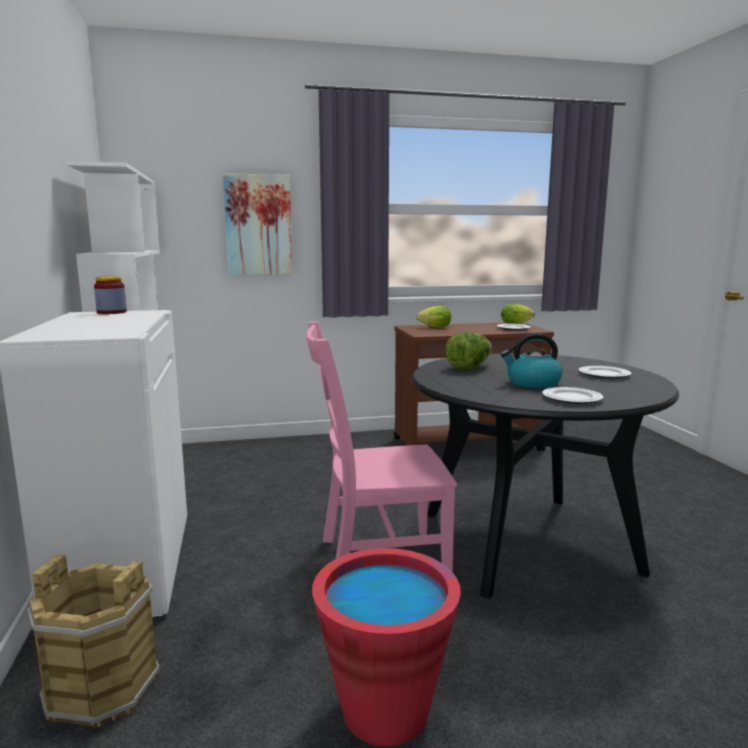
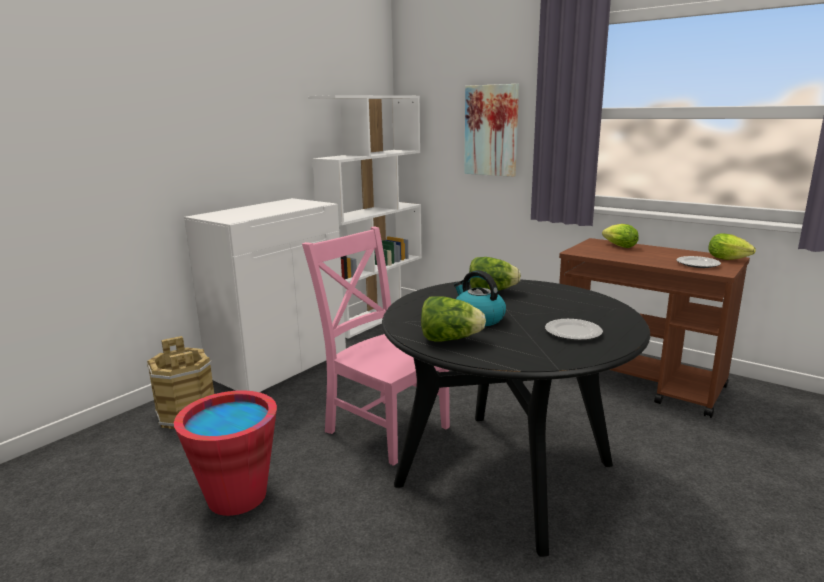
camera: 50 degrees right, 5 degrees up
jar [94,276,127,314] -> none
plate [542,387,603,404] -> lettuce [421,296,486,342]

